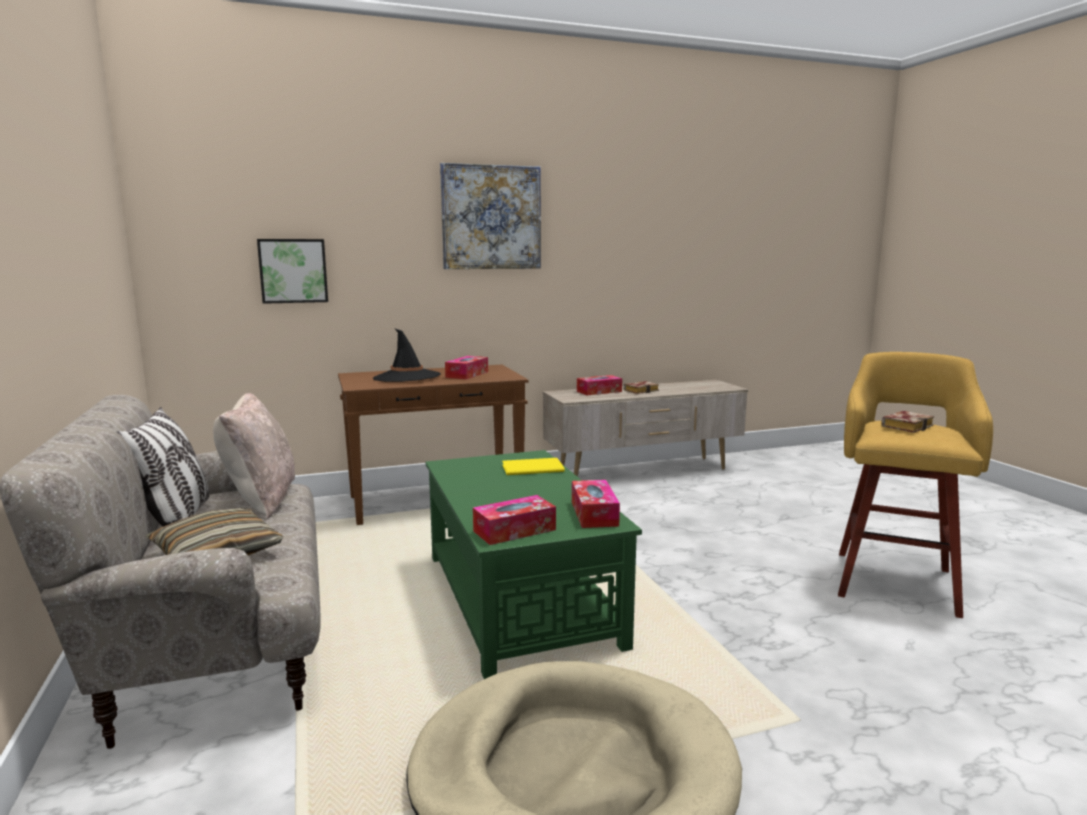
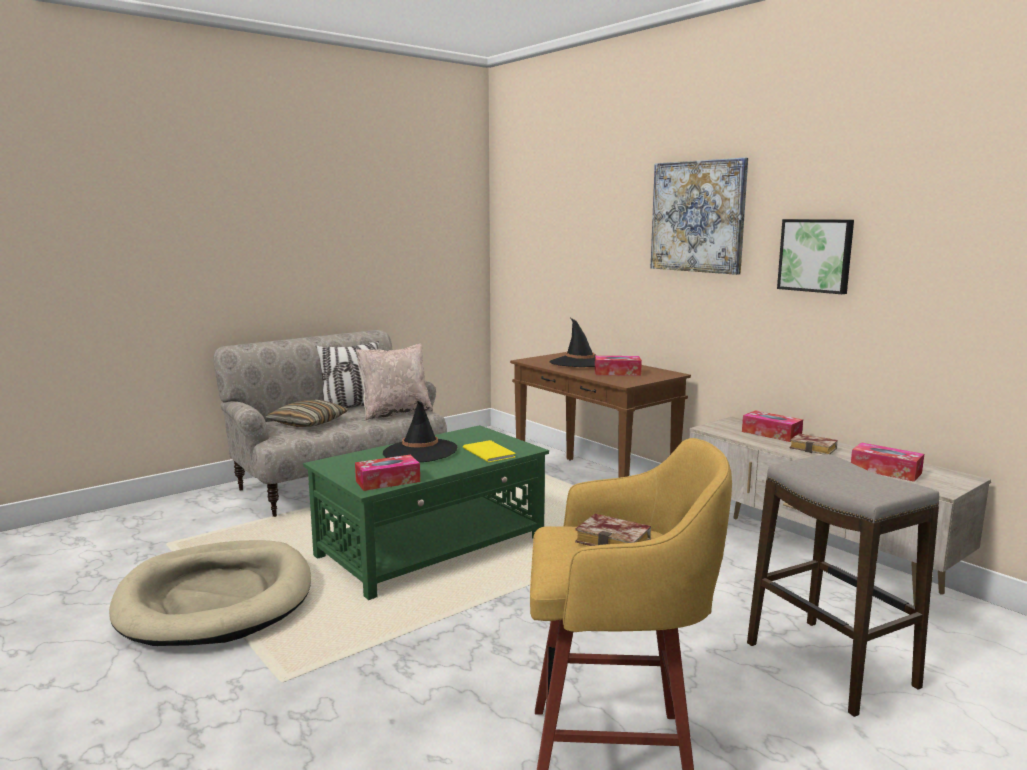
camera: 70 degrees right, 0 degrees up
picture [257,239,328,304] -> picture moved to [777,219,854,294]
tissue box [473,495,556,545] -> tissue box moved to [851,442,924,482]
none -> black hat [383,401,457,462]
none -> stool [747,454,939,717]

